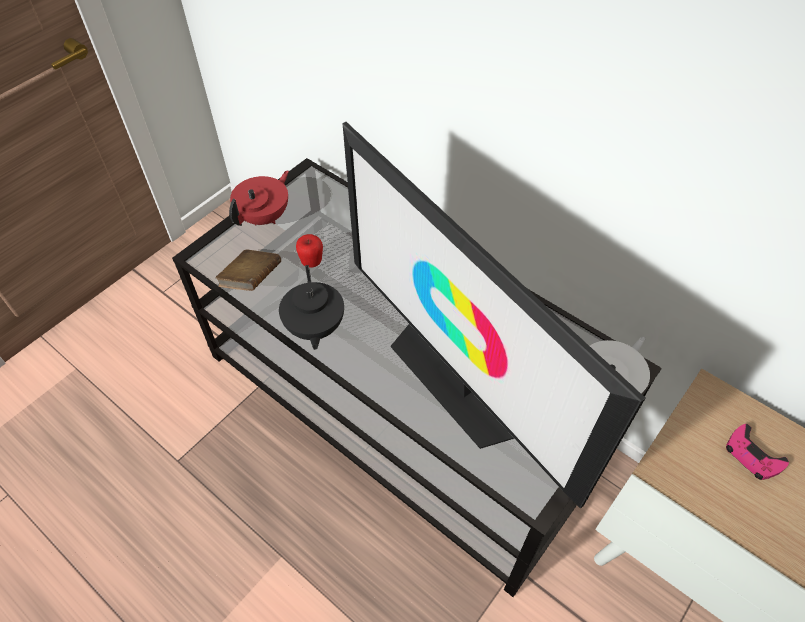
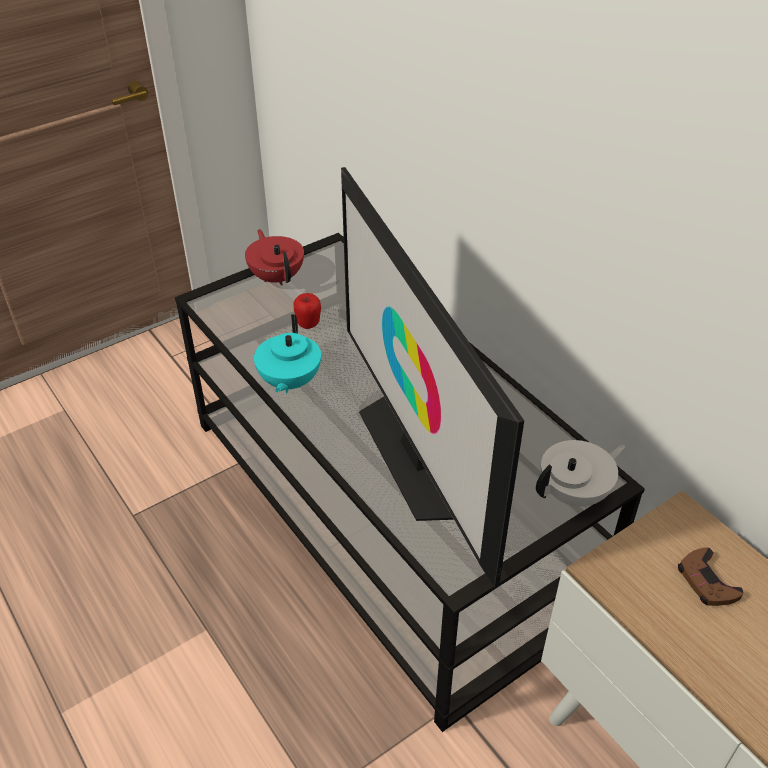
camera: 15 degrees right, 10 degrees down
brown book [215,250,281,291] -> none
red teapot [229,170,289,226] -> red teapot turned 75 degrees counterclockwise [245,229,304,286]
black teapot [279,265,344,350] -> turquoise teapot [254,314,321,394]
pink game controller [726,424,789,480] -> brown game controller [678,547,743,606]

